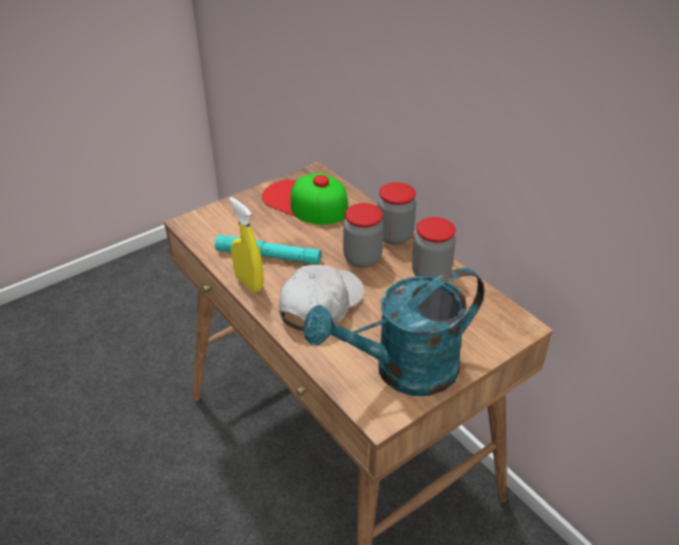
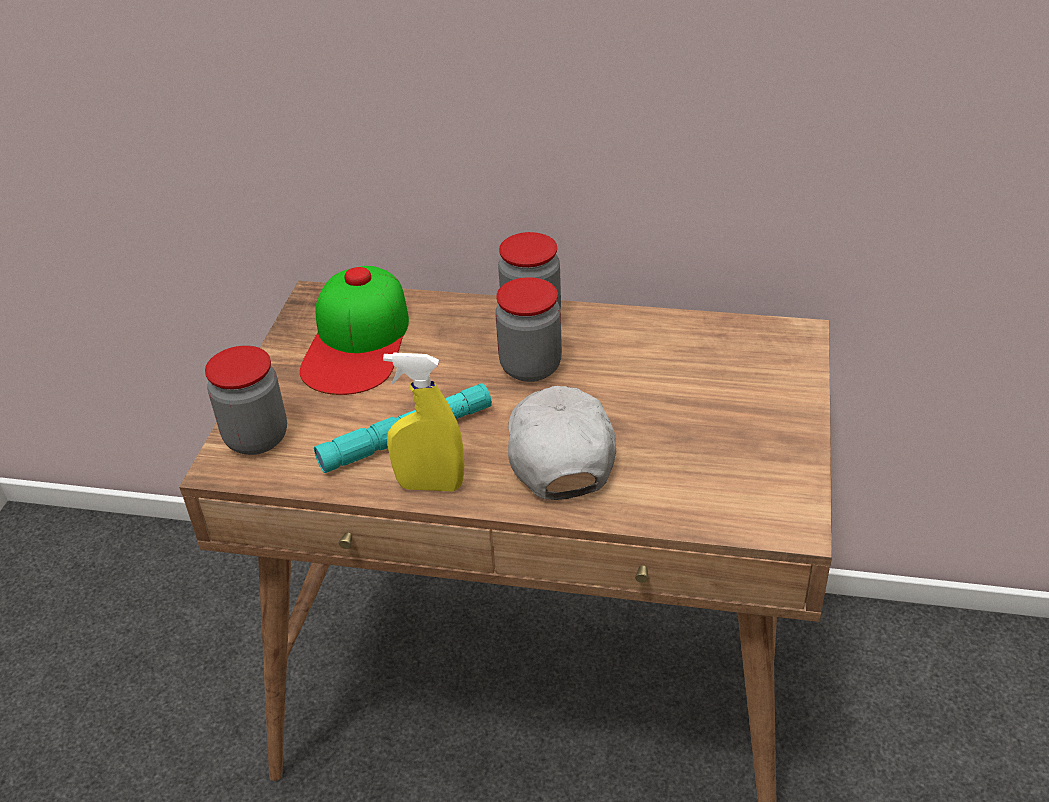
camera: 40 degrees left, 0 degrees up
cap [262,173,348,225] -> cap turned 75 degrees counterclockwise [300,266,409,395]
turquoise watering can [303,268,484,396] -> none
jar [412,217,456,278] -> jar moved to [205,346,287,455]

